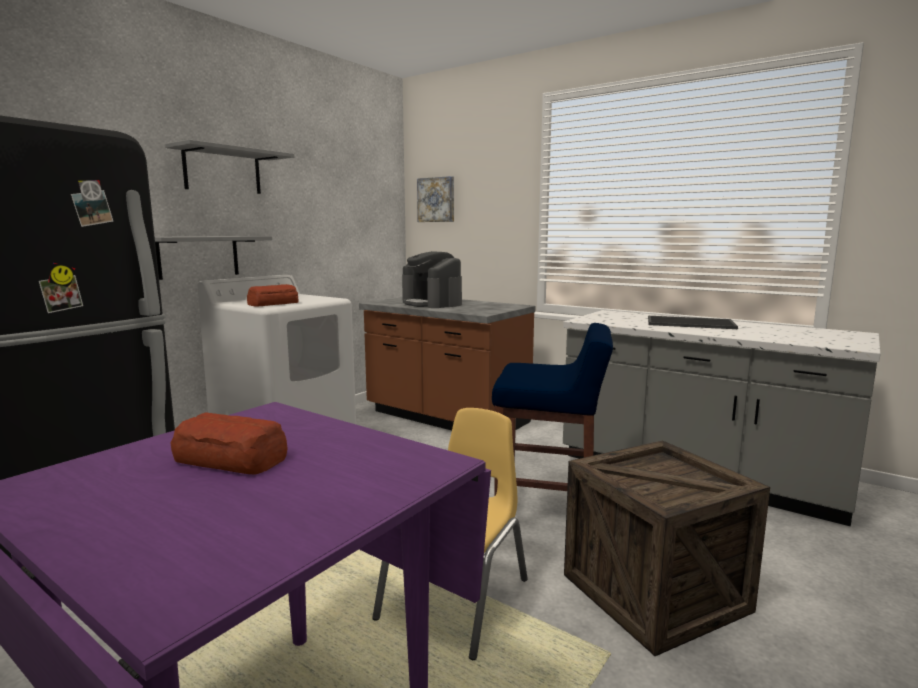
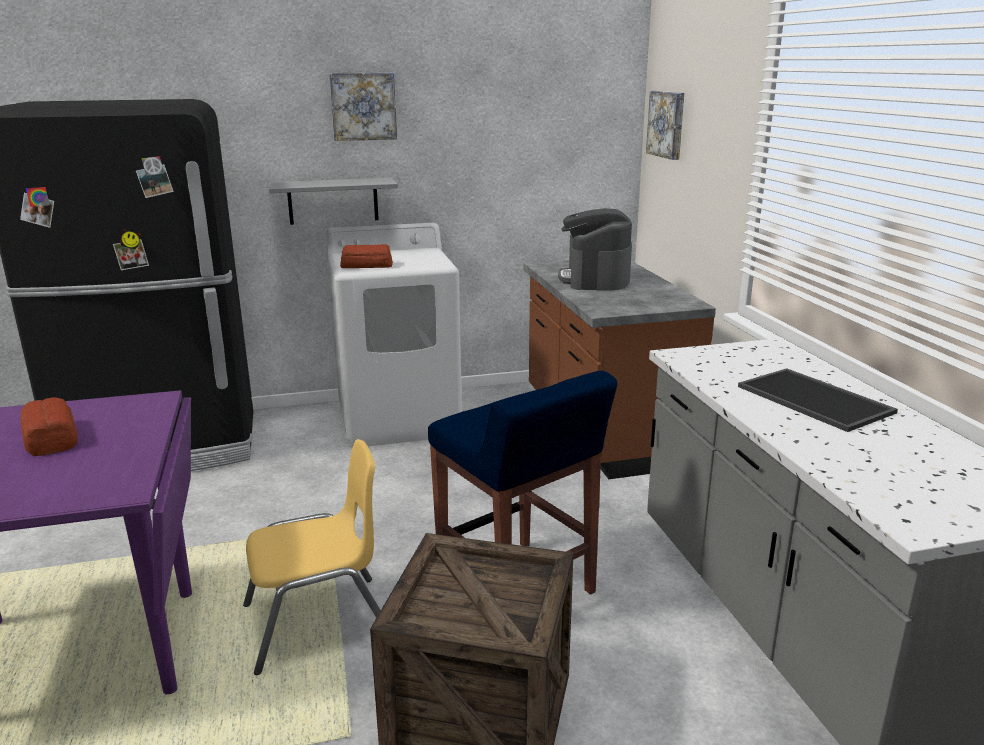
camera: 40 degrees right, 10 degrees up
grey shelf [165,139,294,194] -> picture [329,73,397,141]

